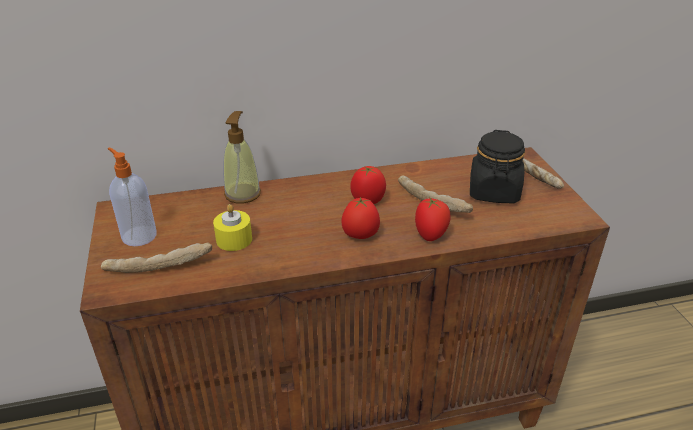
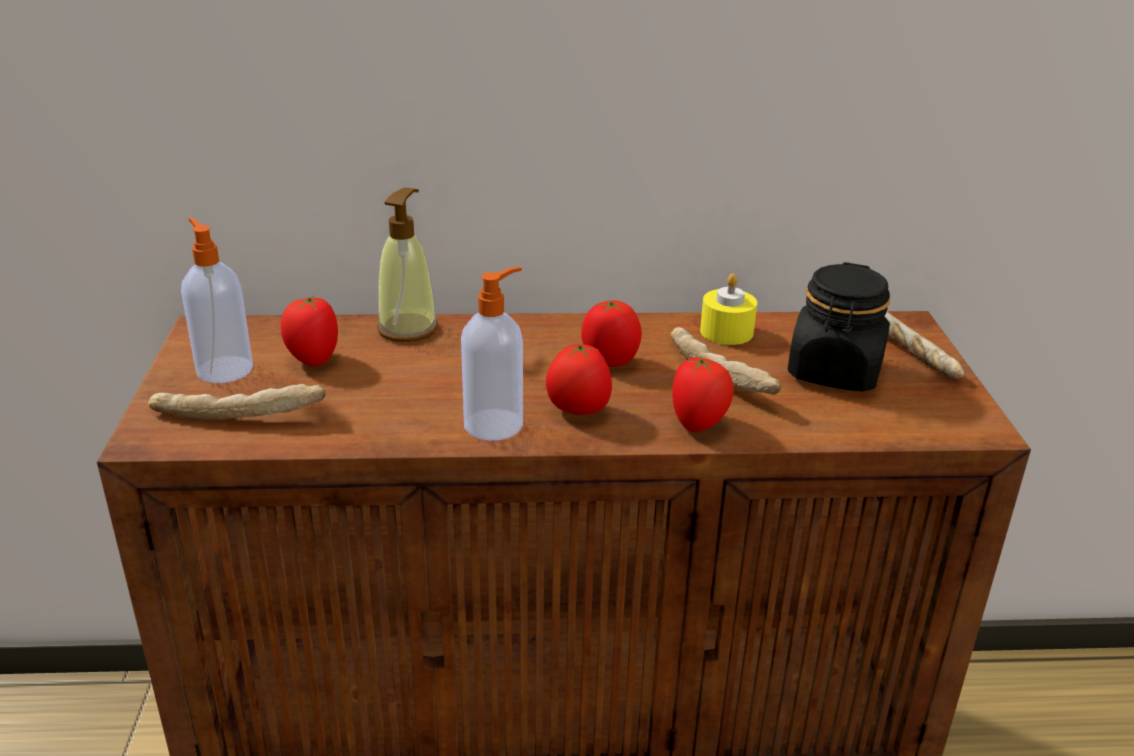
camera: 10 degrees right, 5 degrees down
yellow candle [213,204,252,251] -> yellow candle moved to [700,274,757,345]
none -> tomato [281,295,338,366]
none -> soap dispenser [461,267,523,441]

